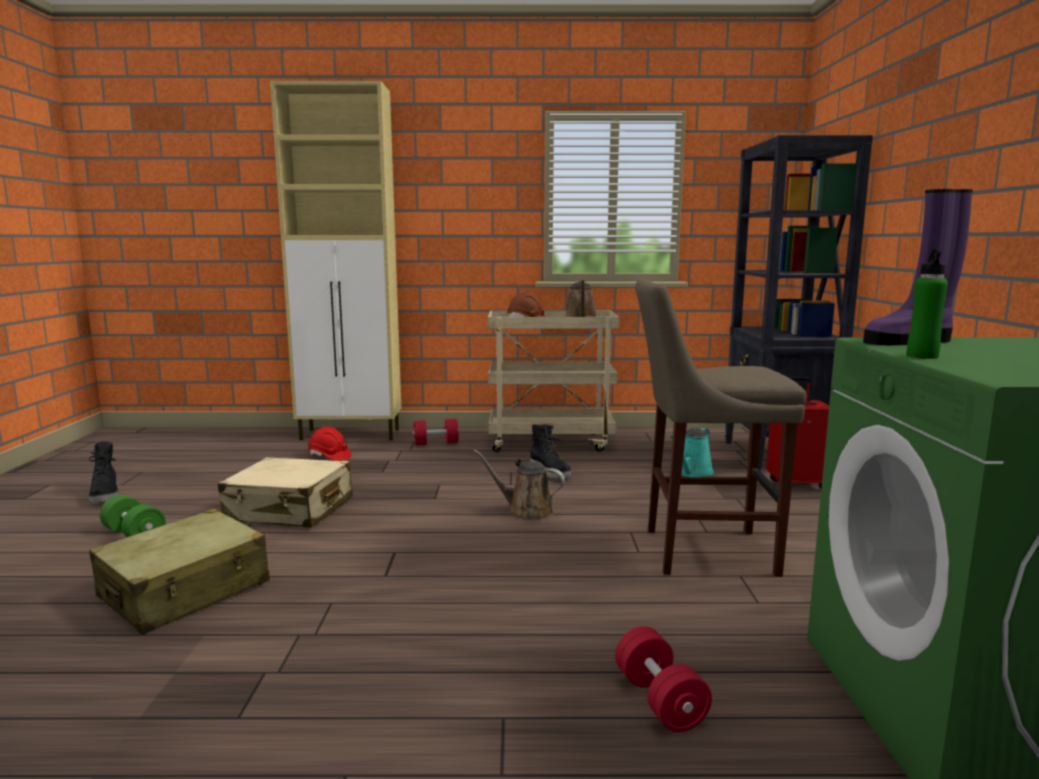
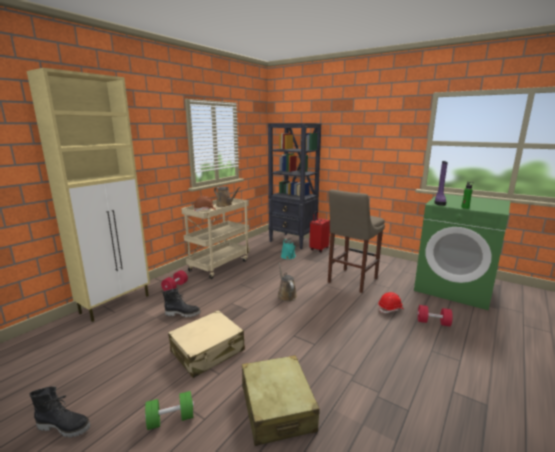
camera: 55 degrees left, 5 degrees up
red hard hat [308,427,352,461] -> red hard hat moved to [378,292,404,313]
brown watering can [473,450,565,520] -> brown watering can turned 105 degrees clockwise [277,263,297,302]
black boot [530,424,571,479] -> black boot moved to [163,288,201,318]

